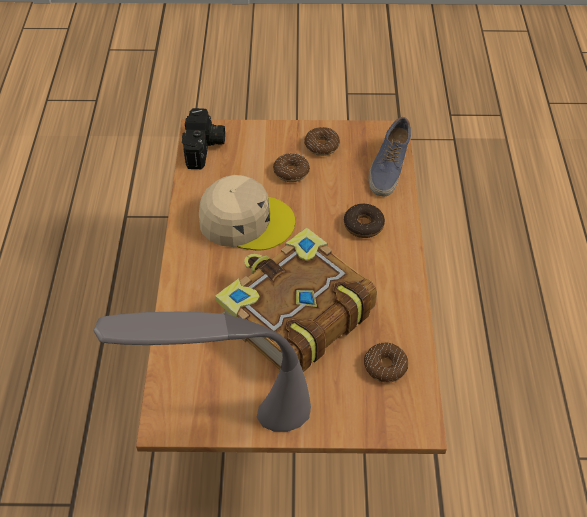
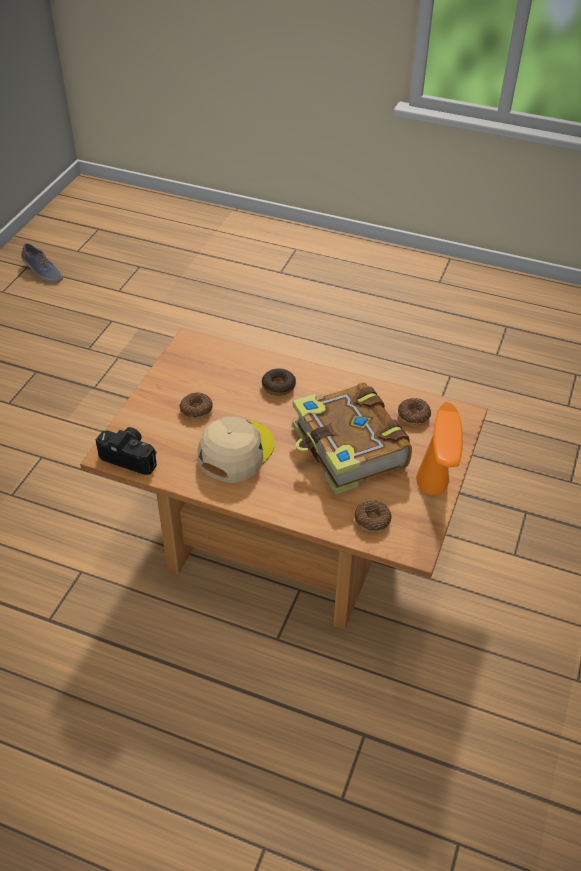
camera: 70 degrees left, 5 degrees down
grey table lamp [93,312,311,432] -> orange table lamp [416,402,463,495]
donut [304,127,340,156] -> donut moved to [355,500,392,532]
shoe [368,117,411,196] -> shoe moved to [21,243,63,283]

